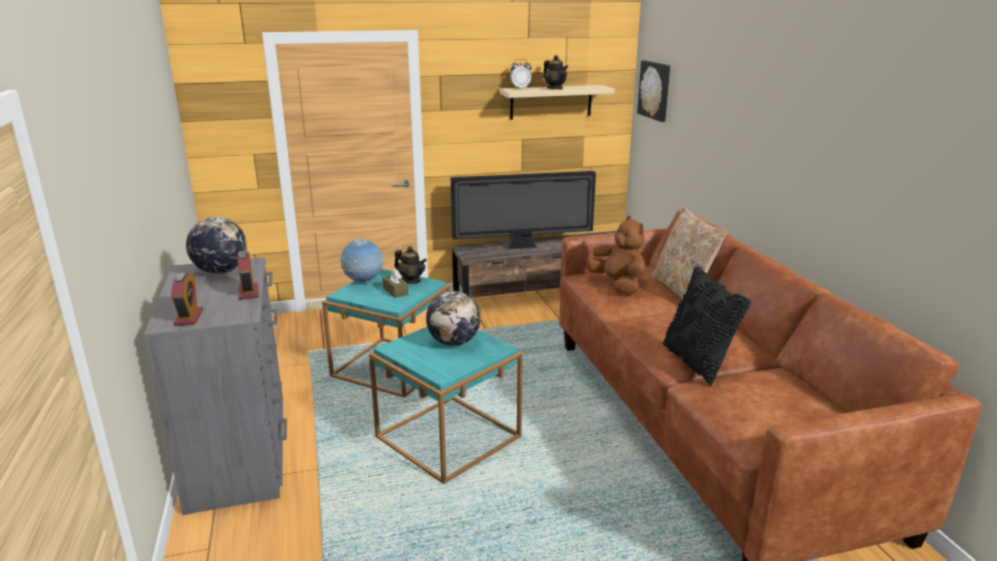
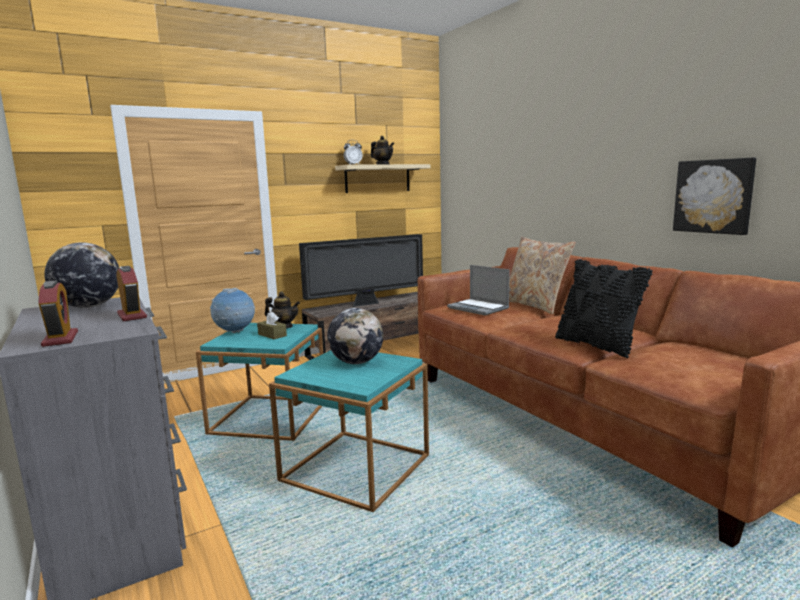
camera: 15 degrees left, 10 degrees down
brown plush toy [586,216,645,295] -> laptop [447,265,510,315]
picture [637,60,670,122] -> picture moved to [673,158,756,235]

